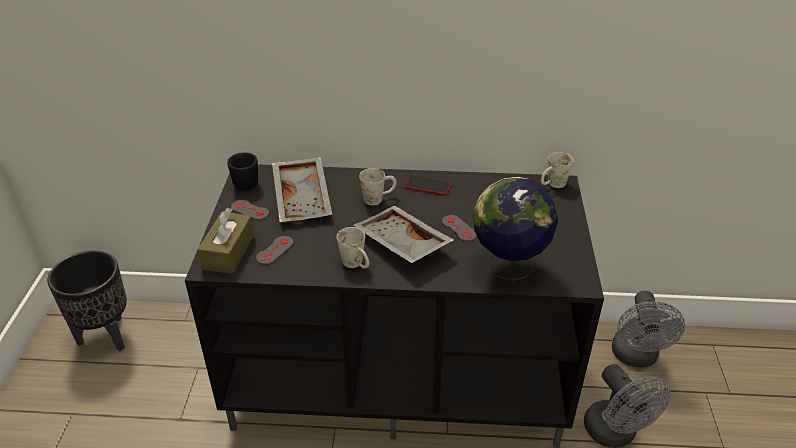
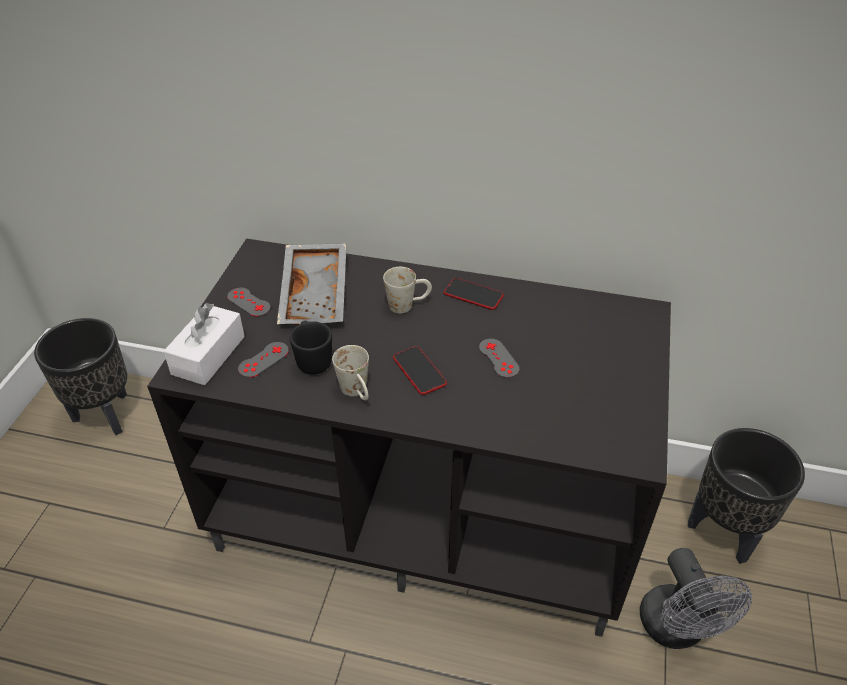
camera: 10 degrees right, 5 degrees up
brown tissue box [197,208,254,274] -> white tissue box [163,303,245,385]
black mug [227,152,258,190] -> black mug moved to [290,321,332,374]
grey tray [354,206,454,263] -> phone [393,346,447,395]
globe [474,177,558,281] -> none
white mug [541,152,574,188] -> none
grey fan [612,291,685,367] -> black planter [688,428,805,564]

